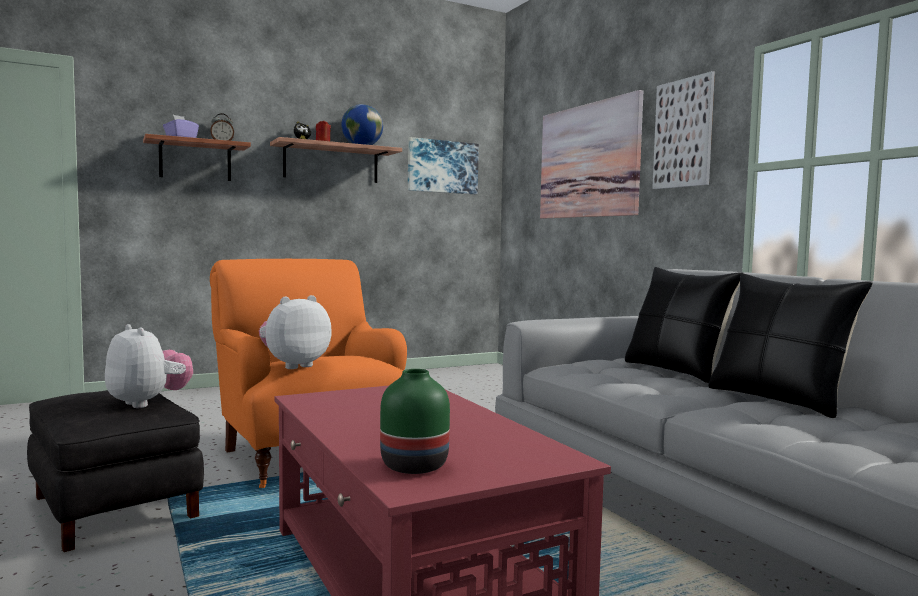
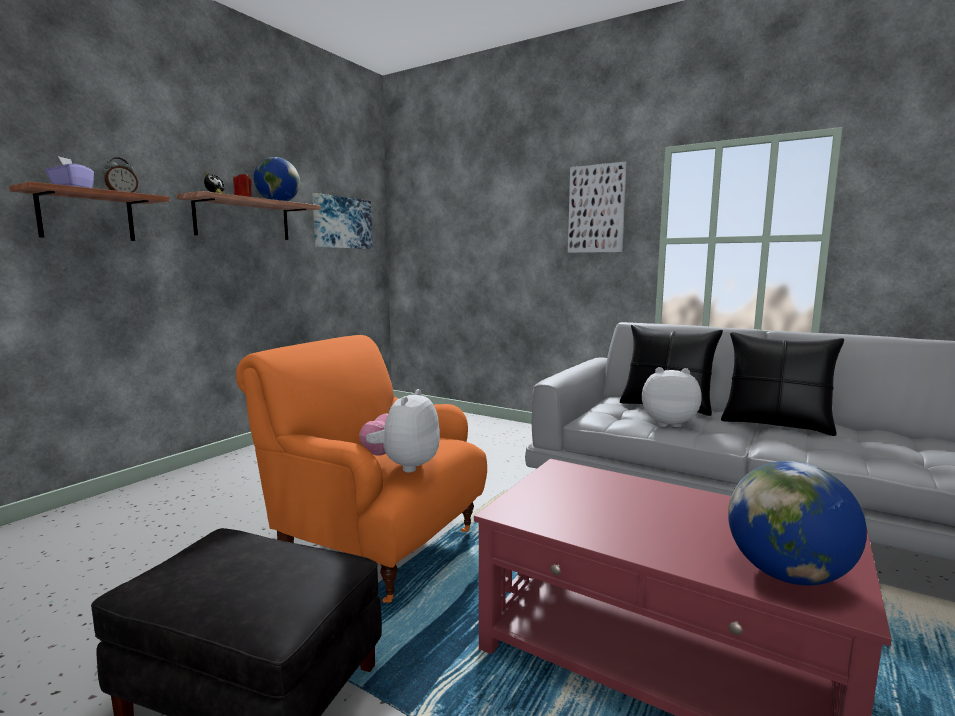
camera: 30 degrees left, 5 degrees up
plush toy [105,324,193,408] -> plush toy moved to [642,367,702,427]
green vase [380,369,450,474] -> globe [728,461,867,585]
picture [540,90,643,218] -> none

